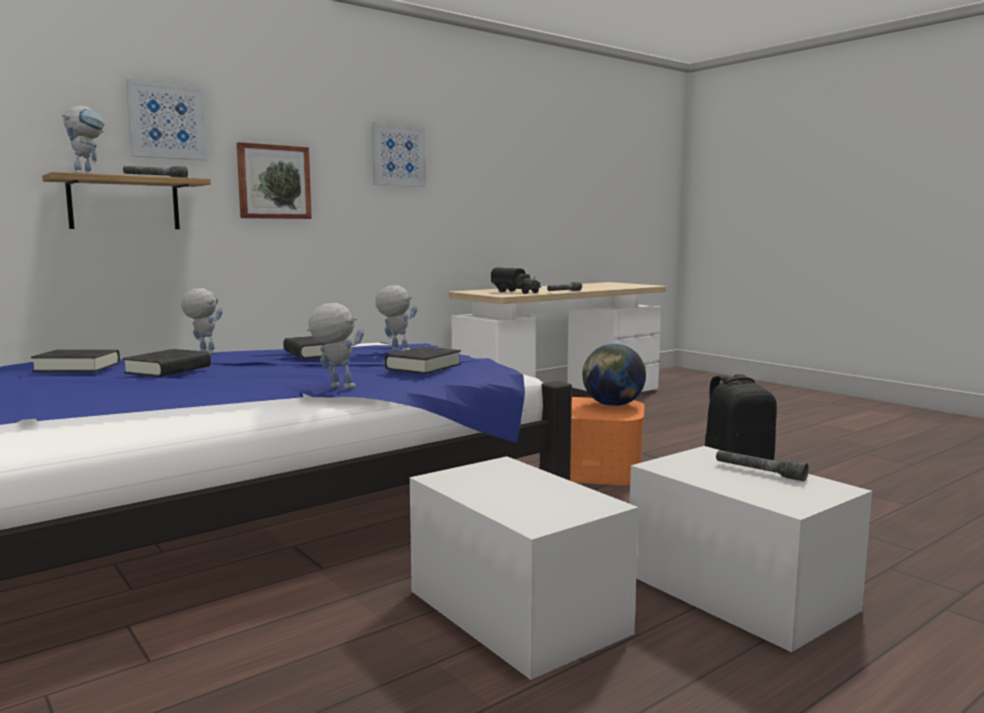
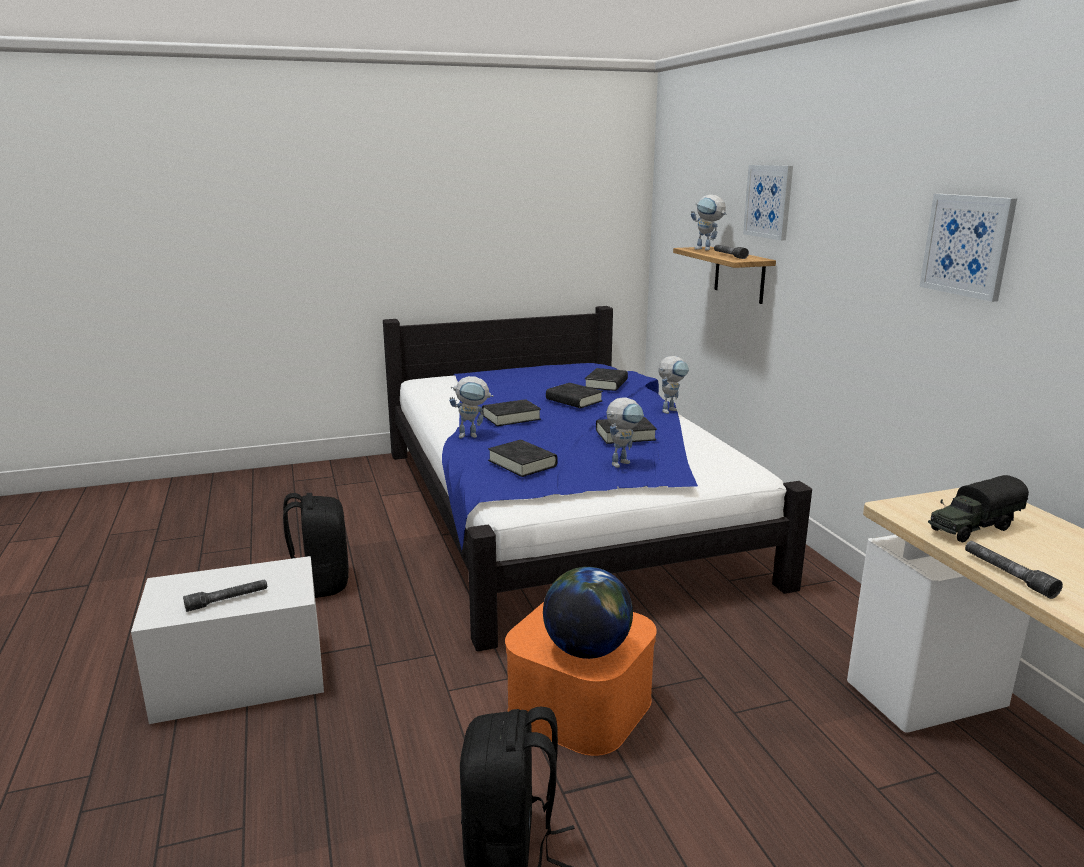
camera: 110 degrees right, 10 degrees up
picture [237,142,312,219] -> none
toy robot [307,303,364,389] -> toy robot turned 45 degrees clockwise [449,376,493,438]
white storage box [410,456,639,680] -> black backpack [283,493,349,598]
none -> black book [482,399,541,426]

